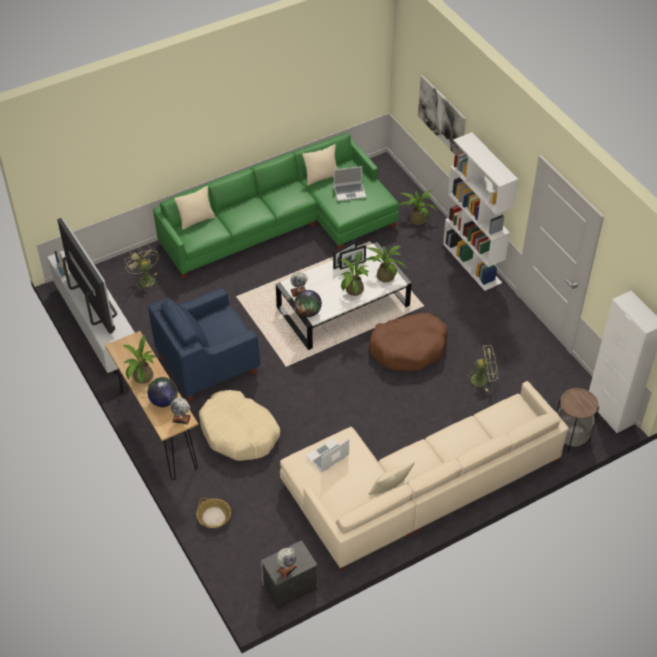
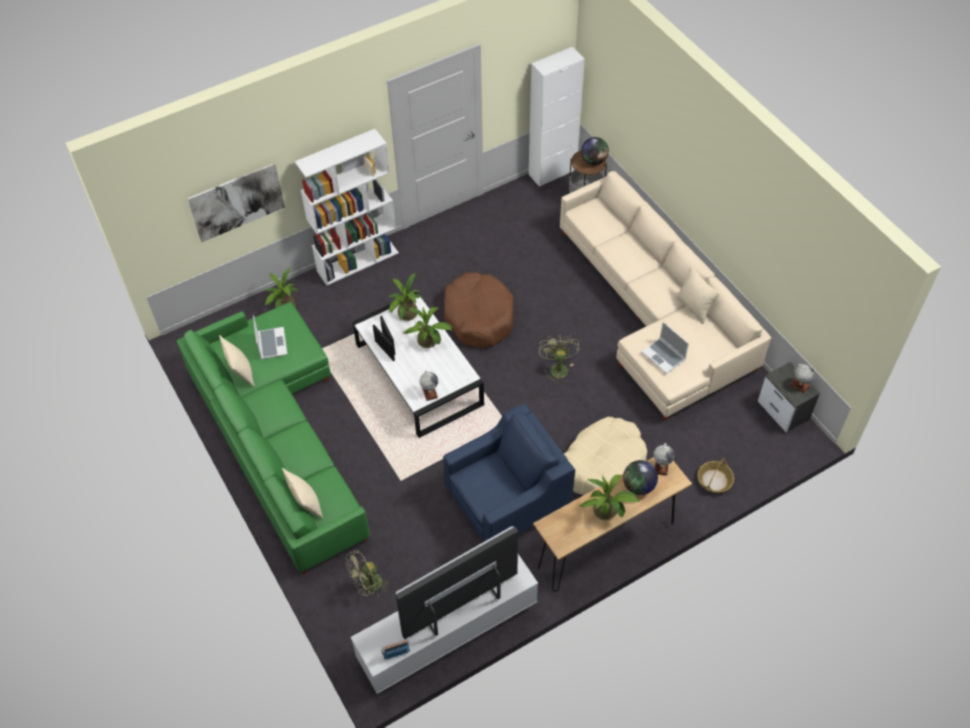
camera: 90 degrees left, 5 degrees up
blue armchair [148,288,260,403] -> blue armchair turned 90 degrees counterclockwise [443,404,575,542]
globe [294,290,322,317] -> globe moved to [581,137,609,165]
green fan [465,345,498,391] -> green fan moved to [539,334,580,383]

